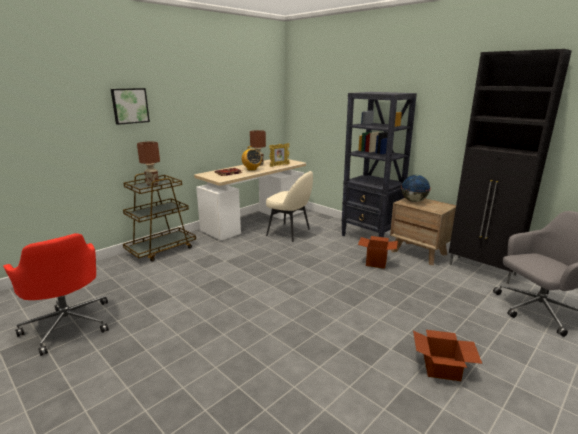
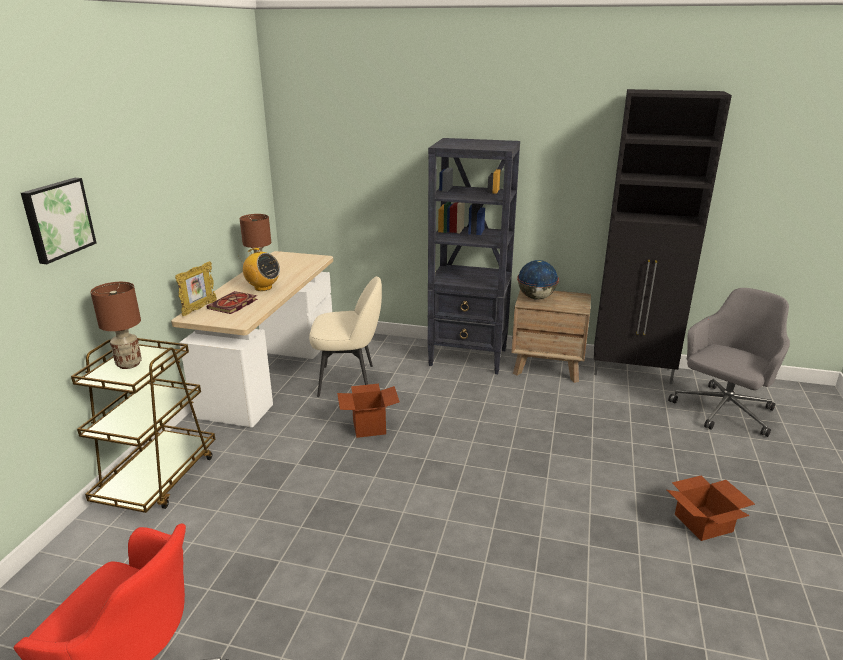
camera: 30 degrees left, 5 degrees up
picture frame [269,143,290,167] -> picture frame moved to [175,261,217,316]
cardboard box [358,236,398,269] -> cardboard box moved to [337,384,400,438]

